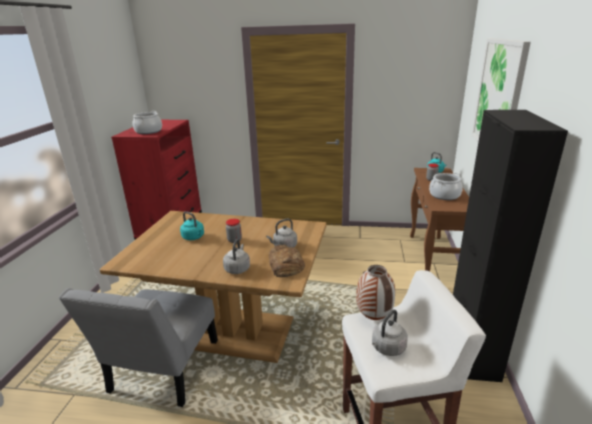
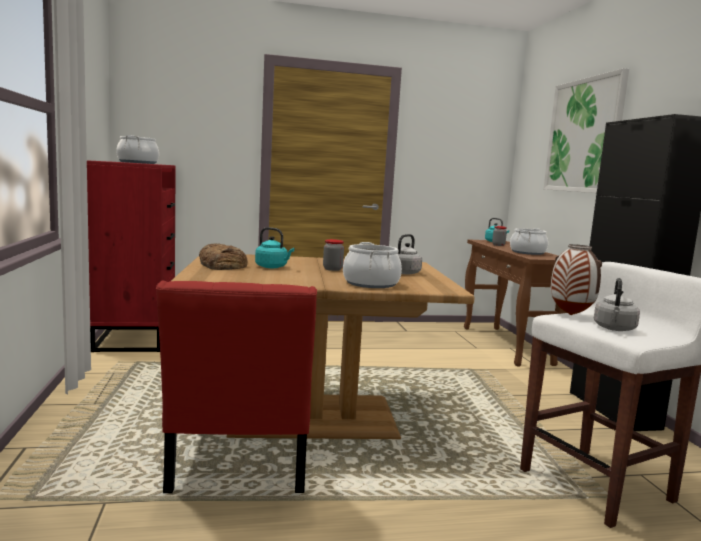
camera: 20 degrees left, 15 degrees down
grey chair [59,288,218,407] -> red chair [156,281,317,493]
grey kettle [223,239,250,274] -> cooking pot [343,242,402,288]
bread [269,245,305,277] -> bread moved to [199,243,248,270]

